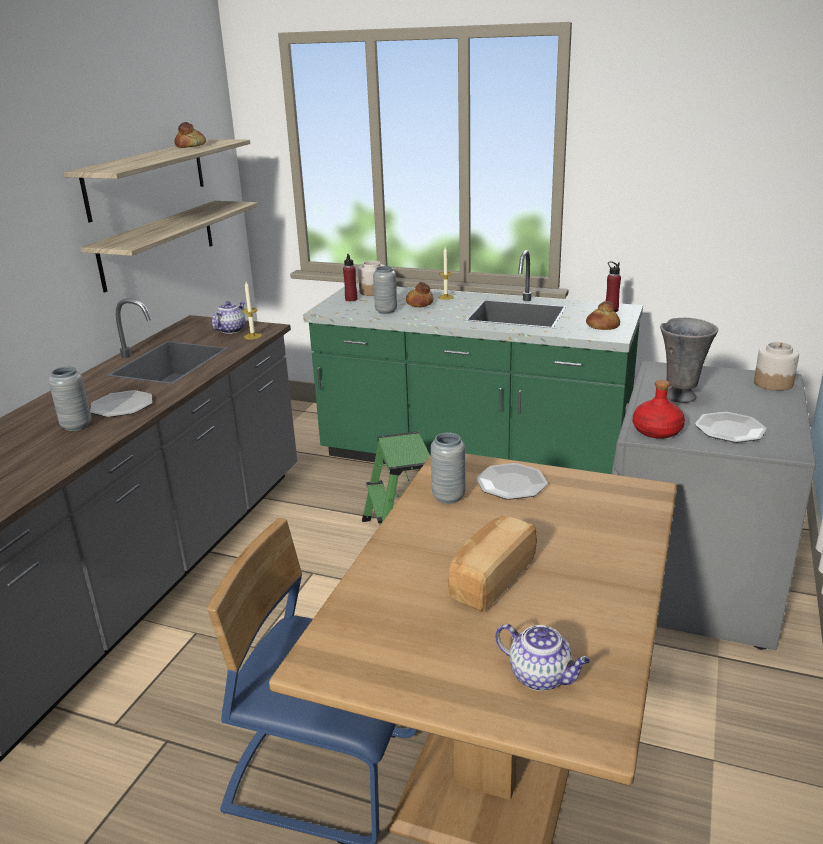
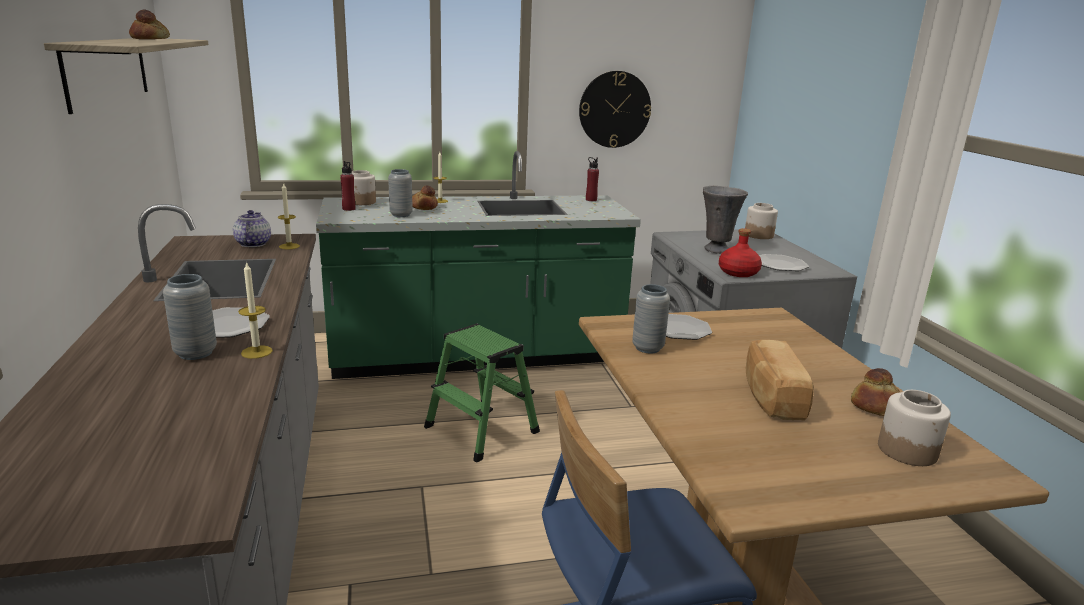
camera: 35 degrees left, 5 degrees down
shelf [80,201,258,293] -> none
teapot [495,624,590,691] -> jar [878,390,951,466]
bread [586,301,620,330] -> bread moved to [851,368,900,416]
none -> candle [238,261,273,359]
none -> wall clock [579,71,651,148]

